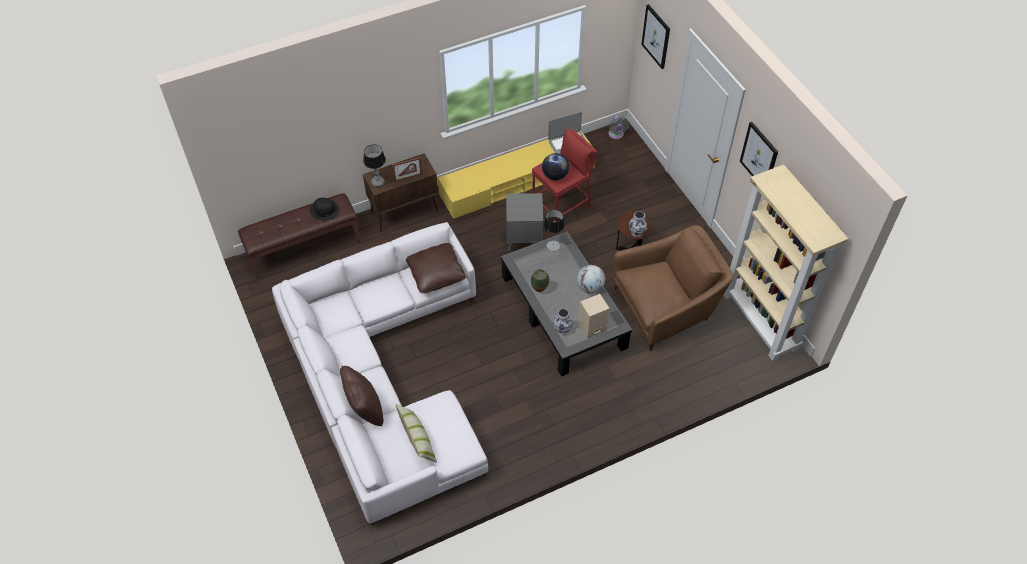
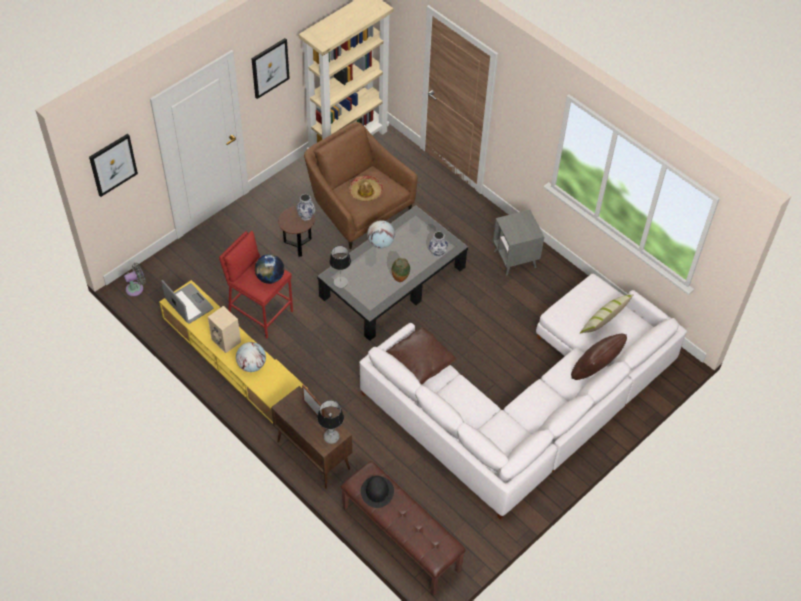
camera: 110 degrees left, 0 degrees up
grey side table [506,193,543,251] -> grey side table moved to [493,210,544,276]
beige speaker [578,294,610,339] -> beige speaker moved to [208,306,241,353]
none -> globe [236,342,266,372]
none -> hat [349,175,383,202]

